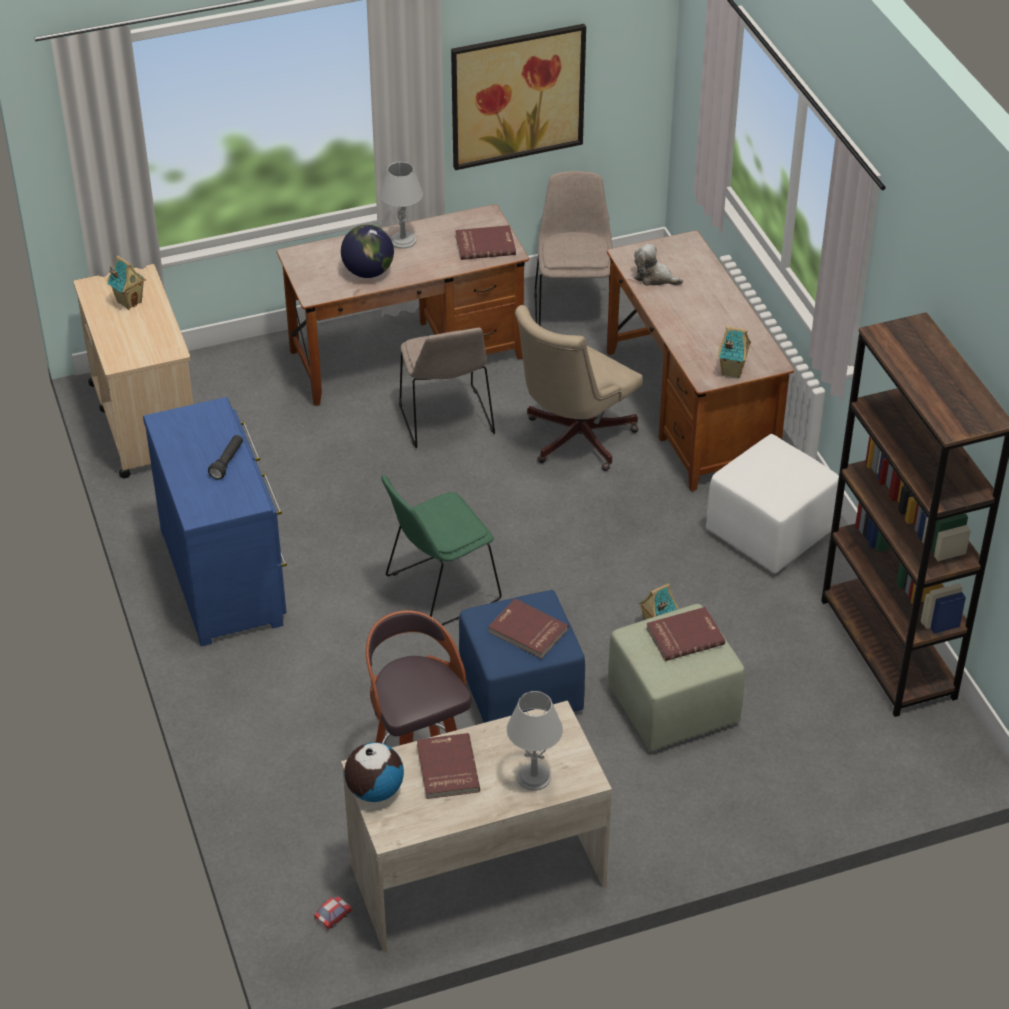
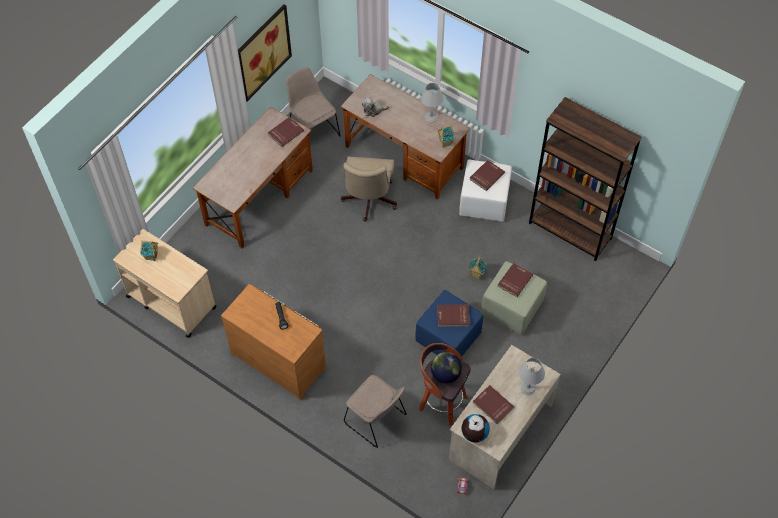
camera: 35 degrees left, 15 degrees up
blue dresser [143,397,287,646] -> brown dresser [221,284,326,400]
globe [341,225,394,278] -> globe moved to [431,352,462,383]
grey table lamp [380,162,423,249] -> grey table lamp moved to [421,83,444,123]
green chair [381,474,502,626] -> none
beige chair [399,328,495,448] -> beige chair moved to [344,375,407,448]
none -> red book [469,160,505,191]

